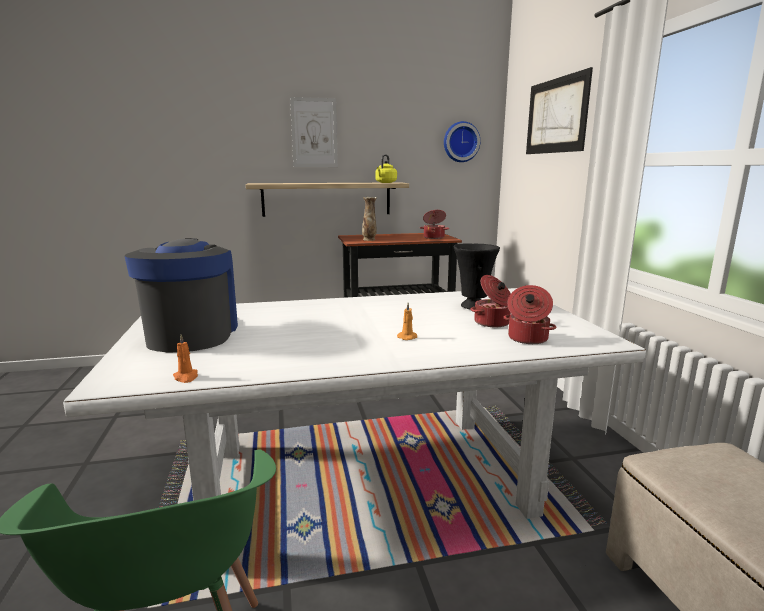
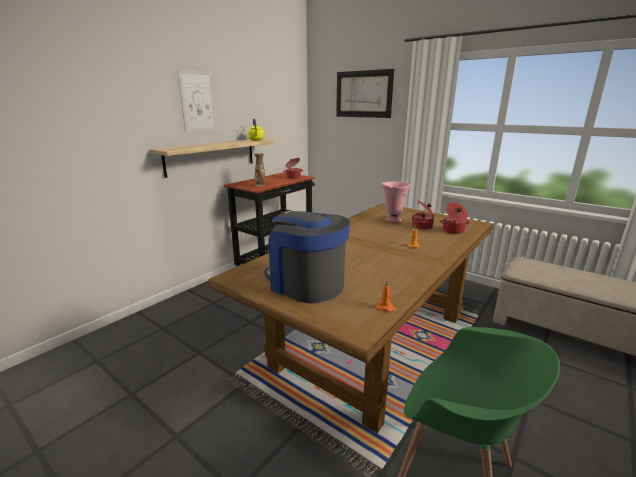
camera: 40 degrees left, 5 degrees up
white dining table [63,288,646,519] -> brown dining table [208,204,494,433]
wall clock [444,121,481,162] -> none
black vase [453,244,500,310] -> pink vase [382,181,410,222]

